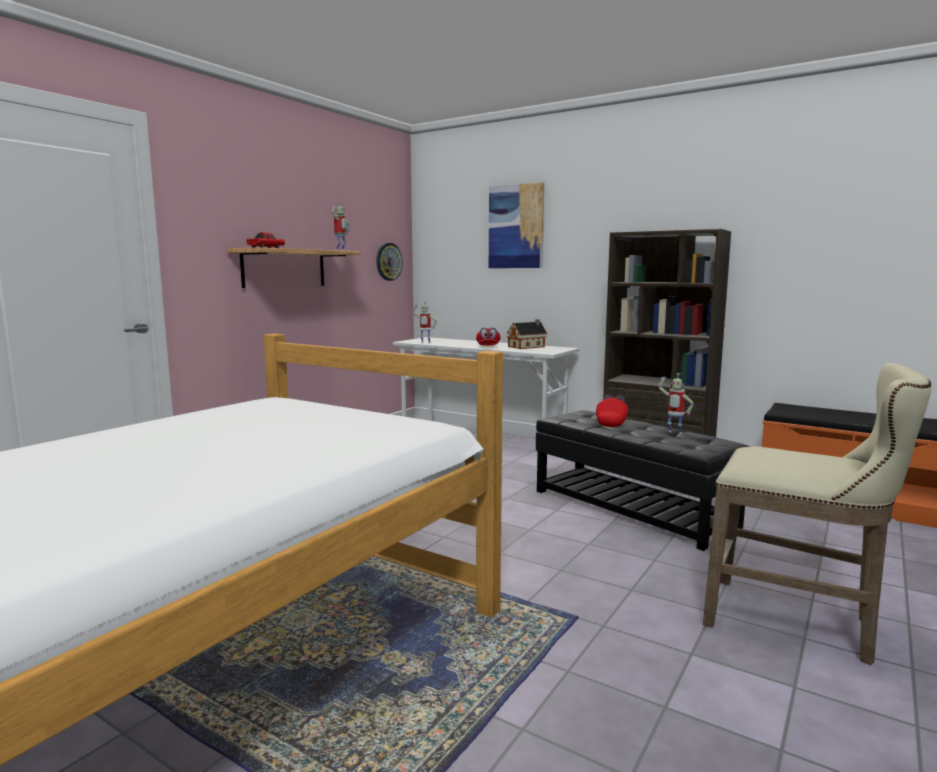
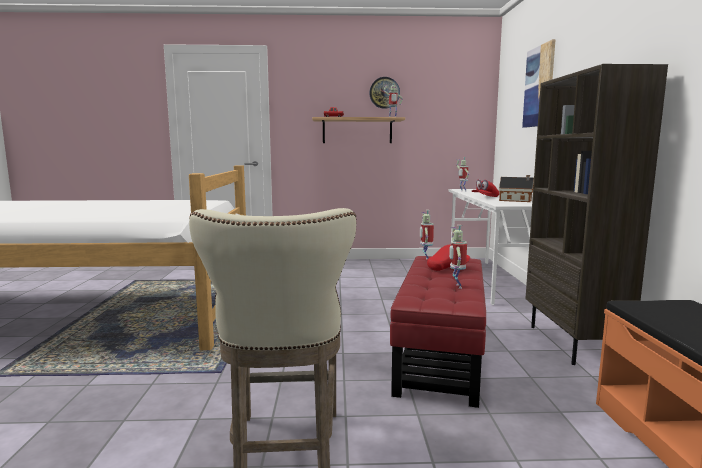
camera: 55 degrees right, 0 degrees up
wall clock [376,243,403,281] -> wall clock moved to [369,77,400,109]
black ottoman [536,411,750,551] -> red ottoman [390,256,486,408]
none -> toy robot [420,210,434,259]

